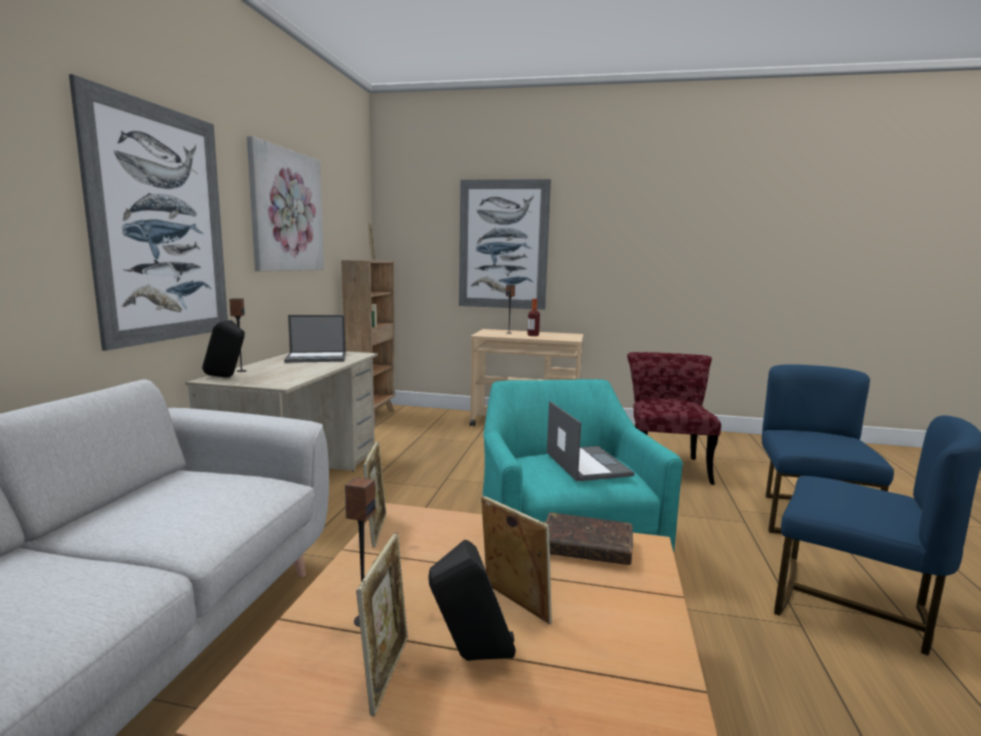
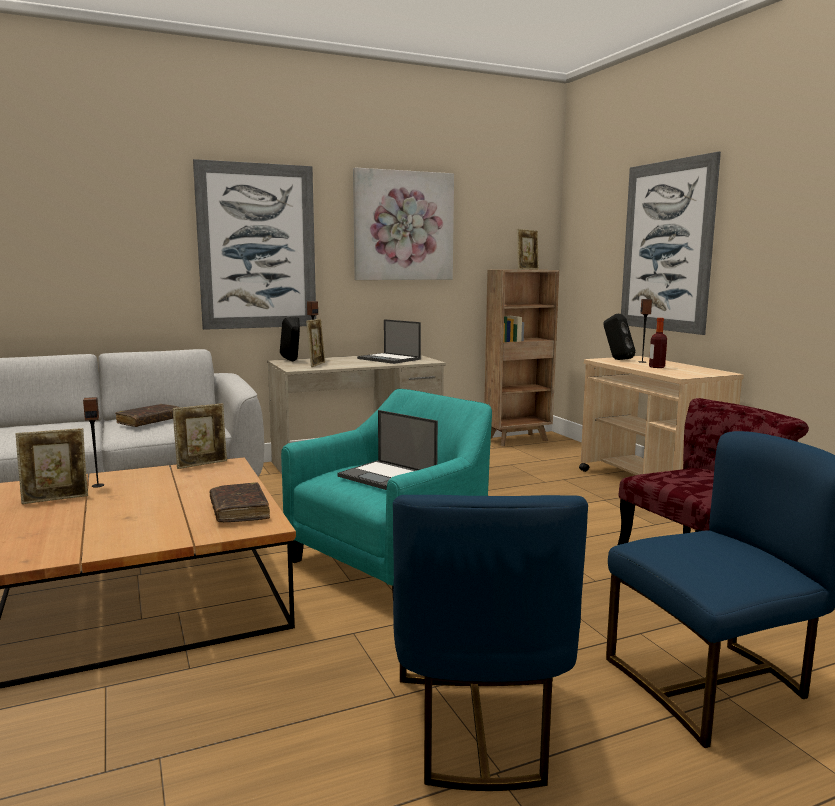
camera: 55 degrees right, 0 degrees up
black speaker [429,540,516,661] -> black speaker moved to [604,314,636,360]
picture frame [481,496,552,625] -> picture frame moved to [306,319,325,367]
laptop [547,401,634,481] -> laptop turned 90 degrees clockwise [338,410,438,490]
none -> brown book [115,404,180,427]

